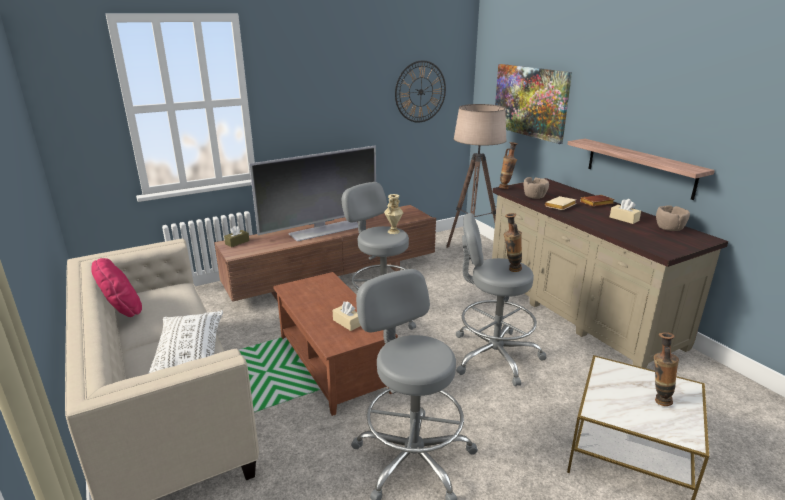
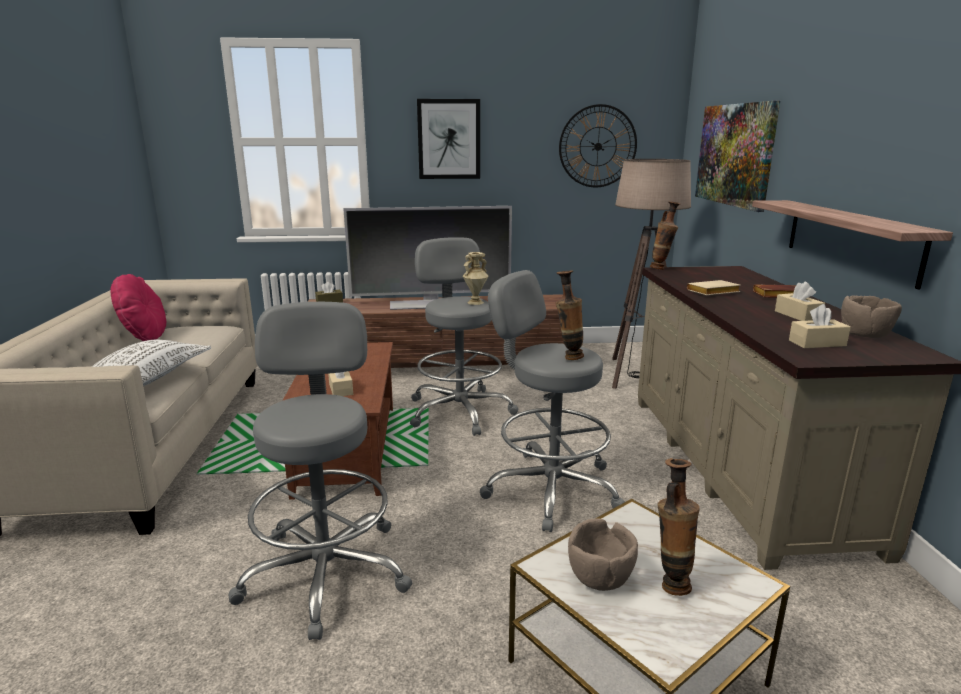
camera: 25 degrees right, 5 degrees down
brown bowl [524,177,549,199] -> brown bowl moved to [568,518,638,591]
none -> picture [417,99,480,179]
none -> beige tissue box [789,304,851,348]

